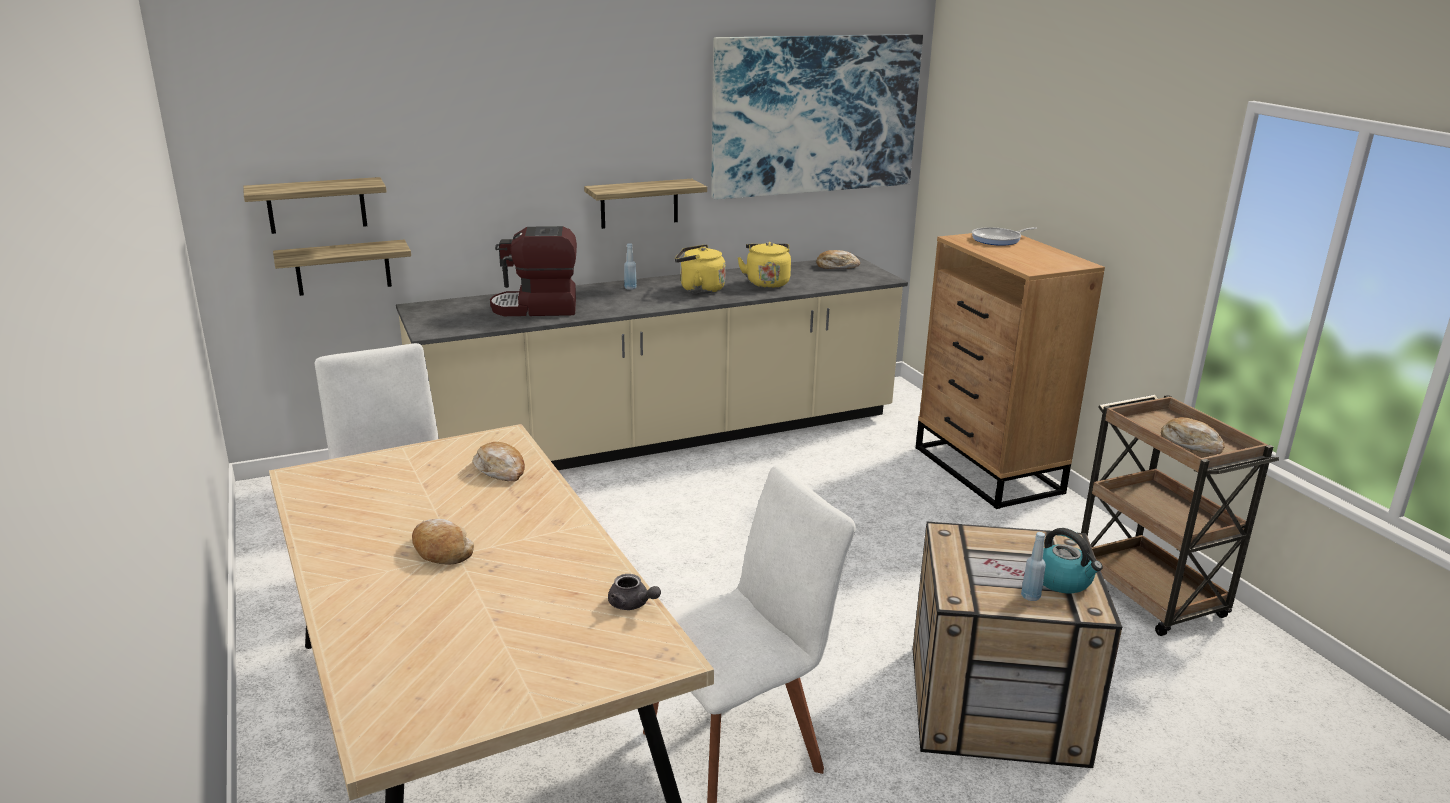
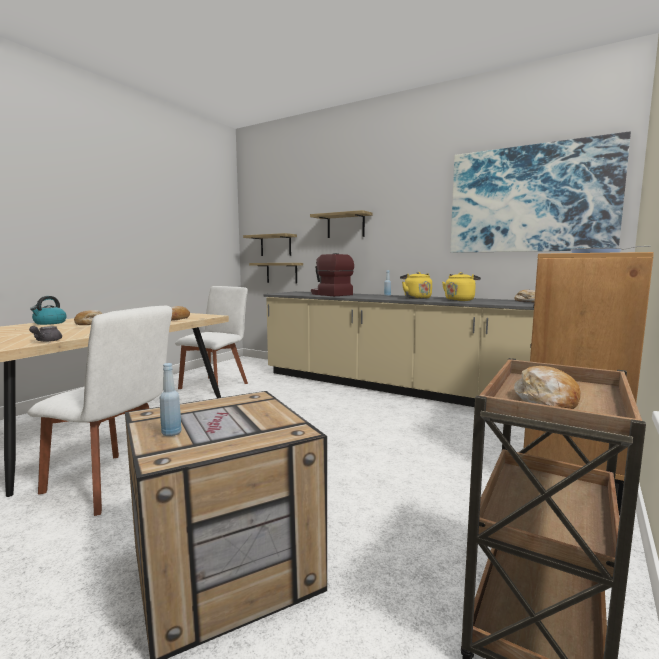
camera: 55 degrees right, 15 degrees down
shelf [584,179,707,229] -> shelf moved to [310,210,373,238]
kettle [1043,528,1103,593] -> kettle moved to [30,296,67,325]

